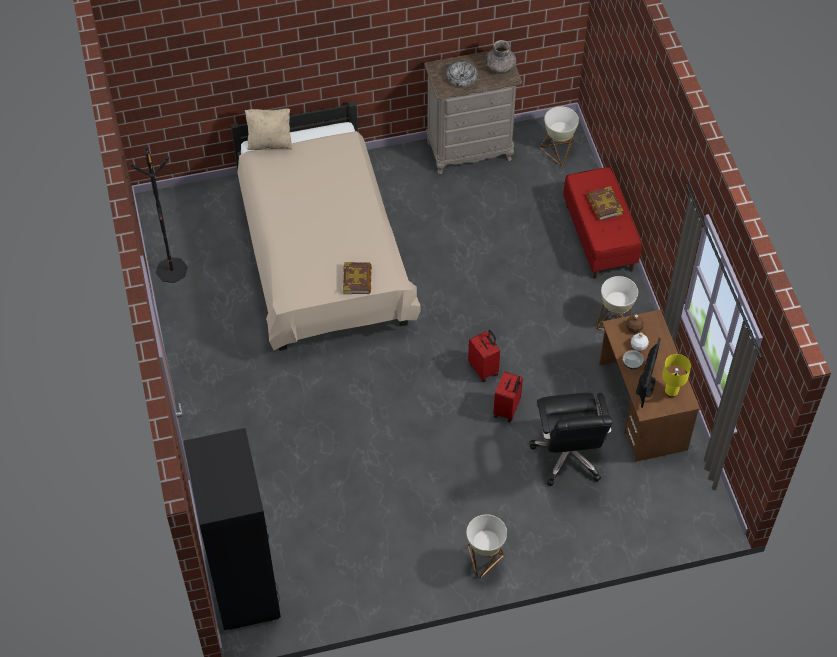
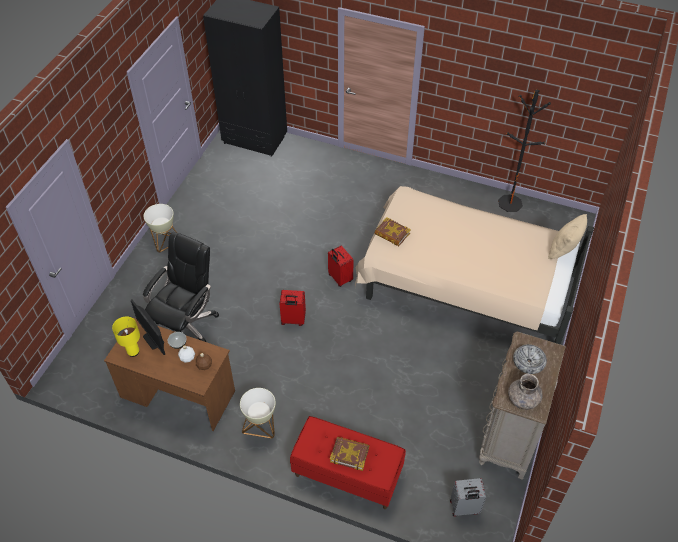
camera: 125 degrees right, 5 degrees down
red suitcase [493,371,523,422] -> red suitcase moved to [328,246,354,287]
black office chair [529,393,612,486] -> black office chair turned 90 degrees clockwise [143,232,219,342]
planter [540,106,579,166] -> grey suitcase [450,478,486,517]

